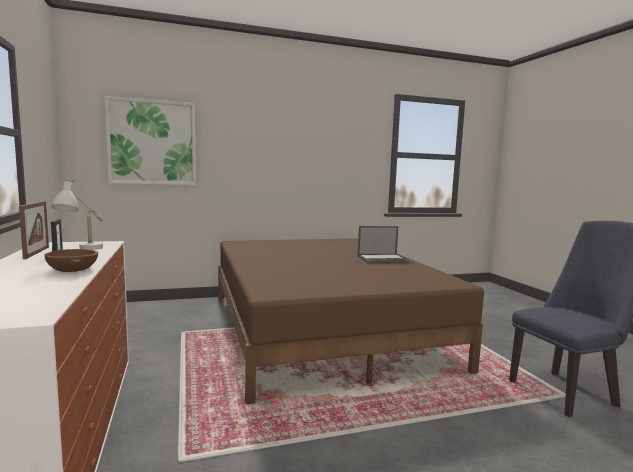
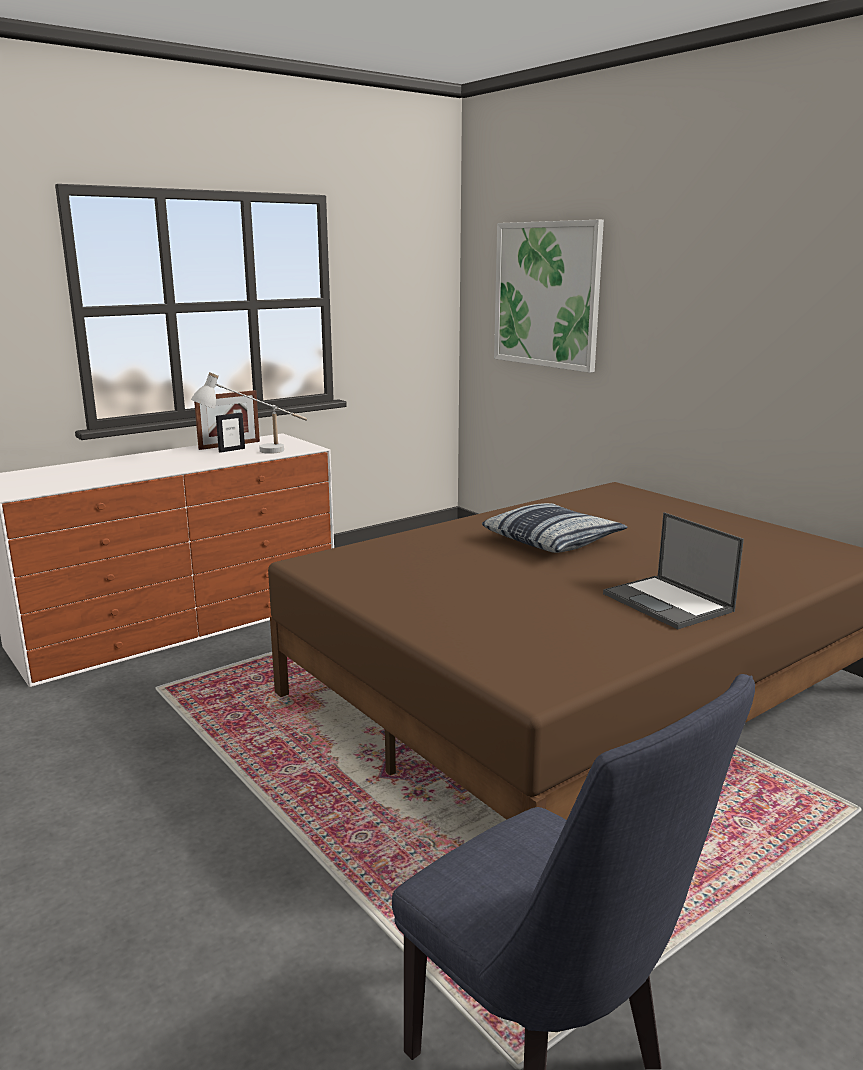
camera: 70 degrees right, 10 degrees up
brown bowl [45,249,98,272] -> none
none -> pillow [482,503,628,553]

